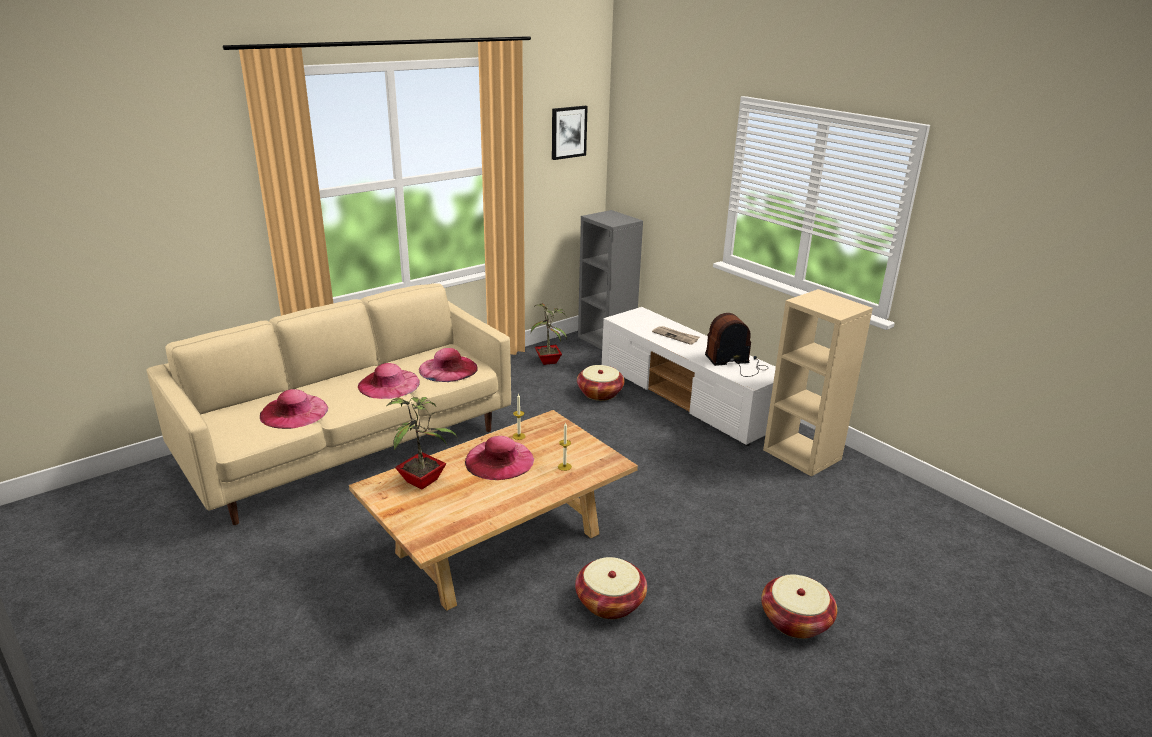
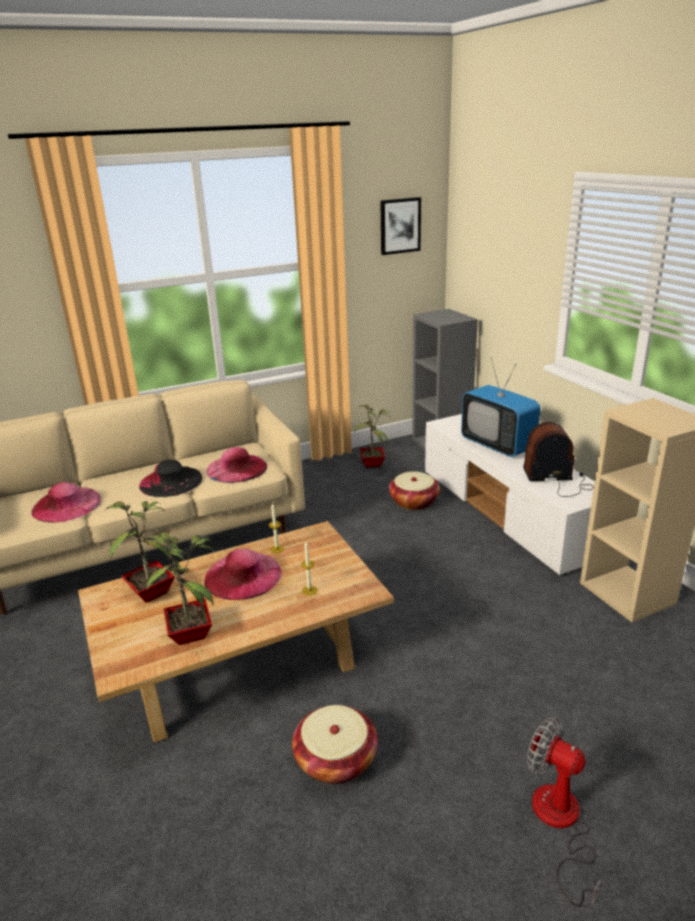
camera: 15 degrees right, 0 degrees up
pink hat [358,363,420,399] -> black hat [139,460,203,497]
newspaper [652,326,700,345] -> television [461,357,541,457]
basket [761,575,837,639] -> fan [527,717,600,907]
none -> potted plant [147,532,215,645]

